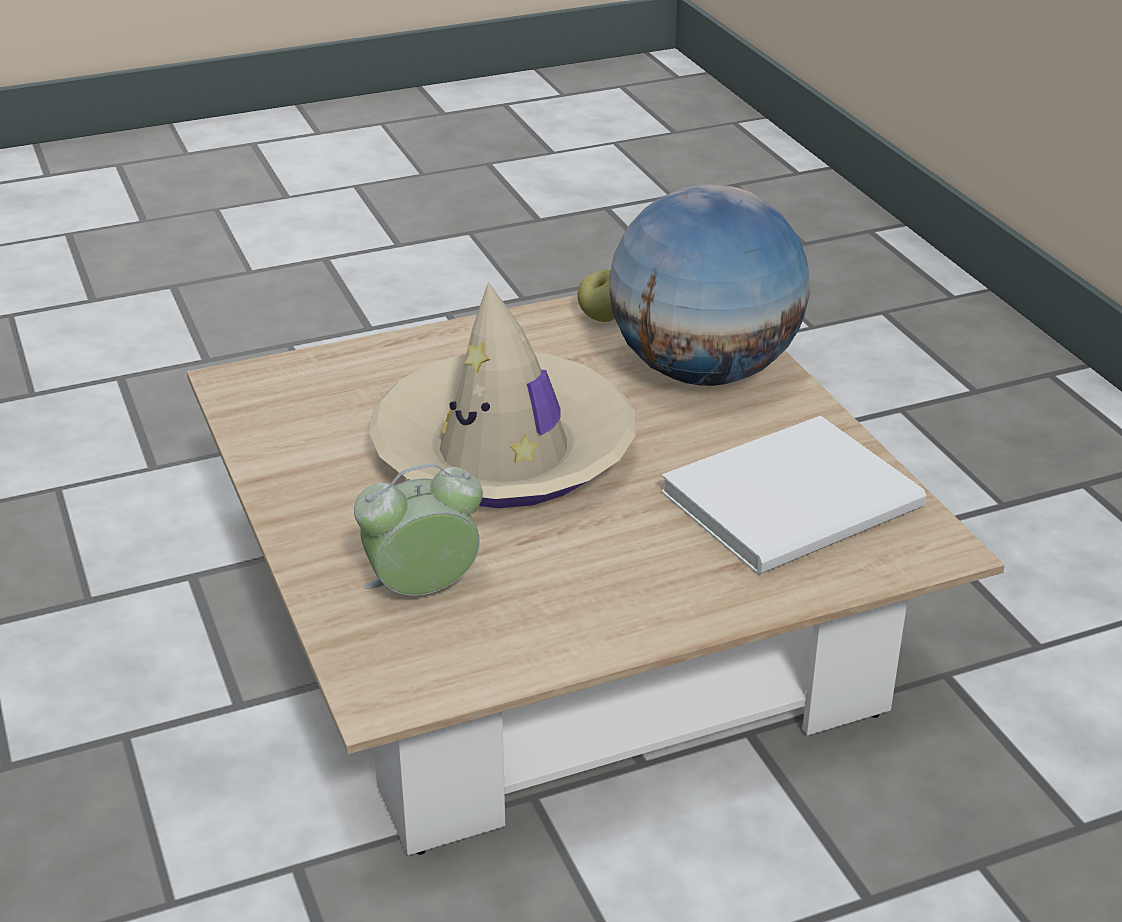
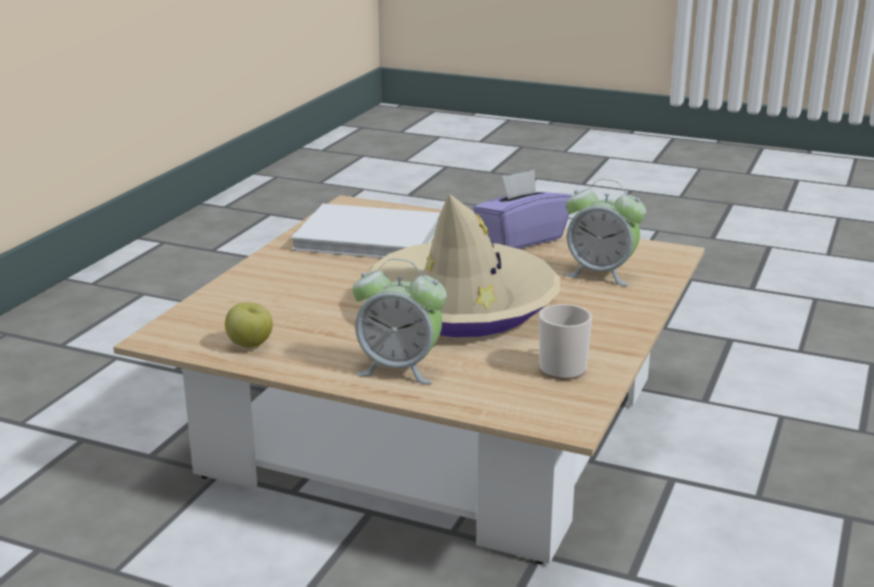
camera: 135 degrees left, 10 degrees down
globe [609,184,810,386] -> none
none -> alarm clock [352,259,447,384]
none -> purple tissue box [473,170,572,249]
none -> mug [539,304,592,380]

